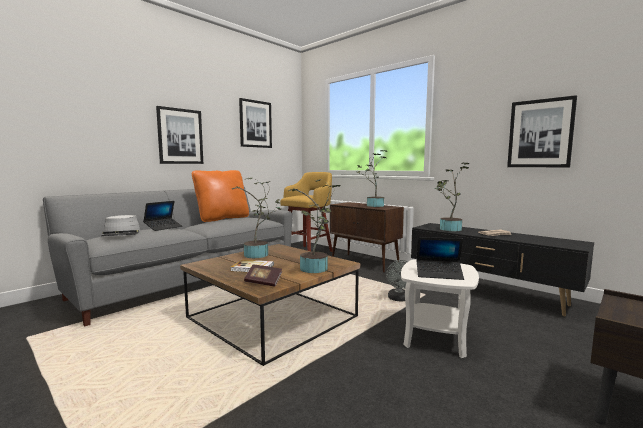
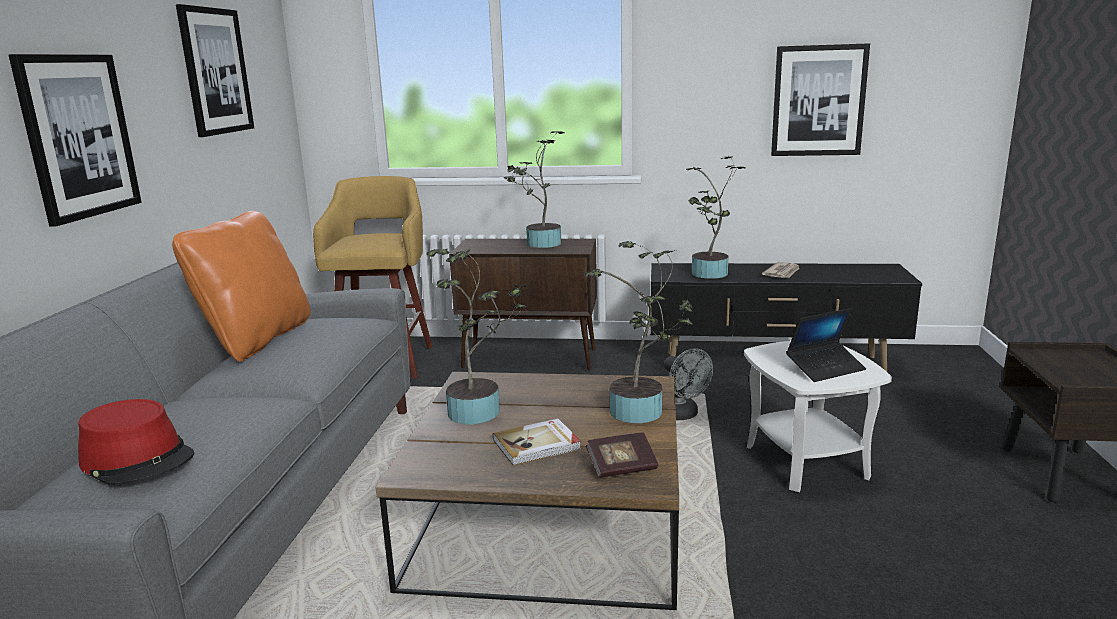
camera: 35 degrees left, 10 degrees up
grey hat [101,215,140,236] -> red hat [78,399,195,485]
laptop [143,201,182,231] -> none

